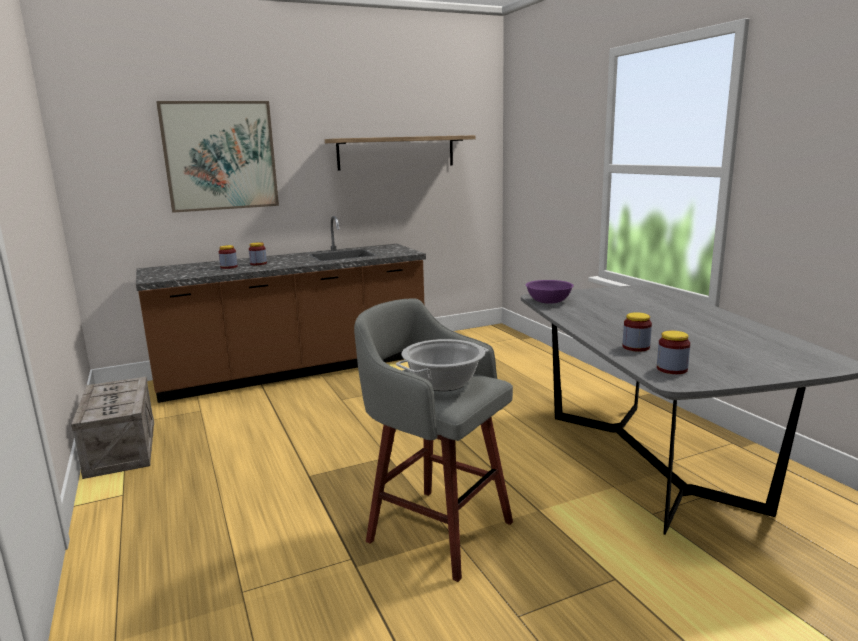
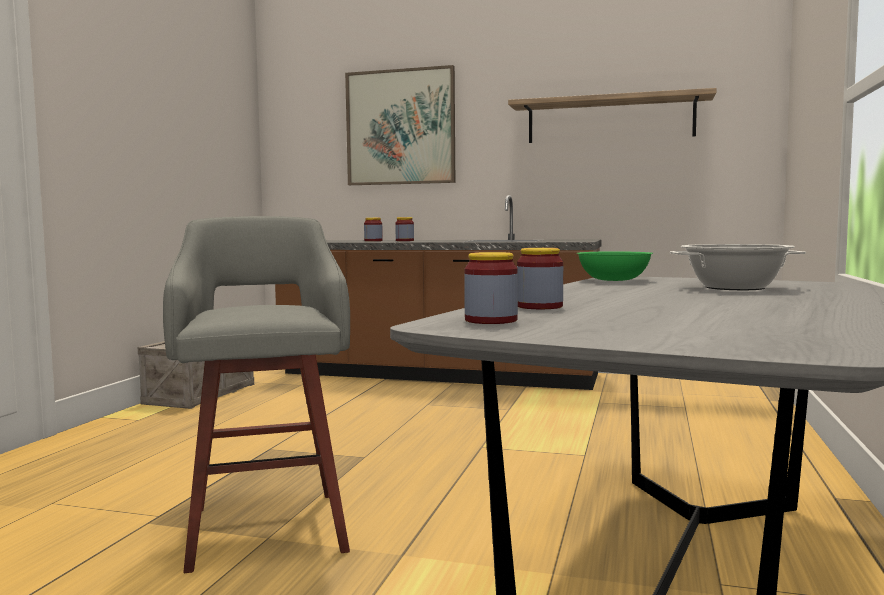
camera: 40 degrees right, 10 degrees down
cooking pot [396,339,488,391] -> cooking pot moved to [670,244,806,290]
purple bowl [526,280,574,304] -> green bowl [577,251,653,281]

